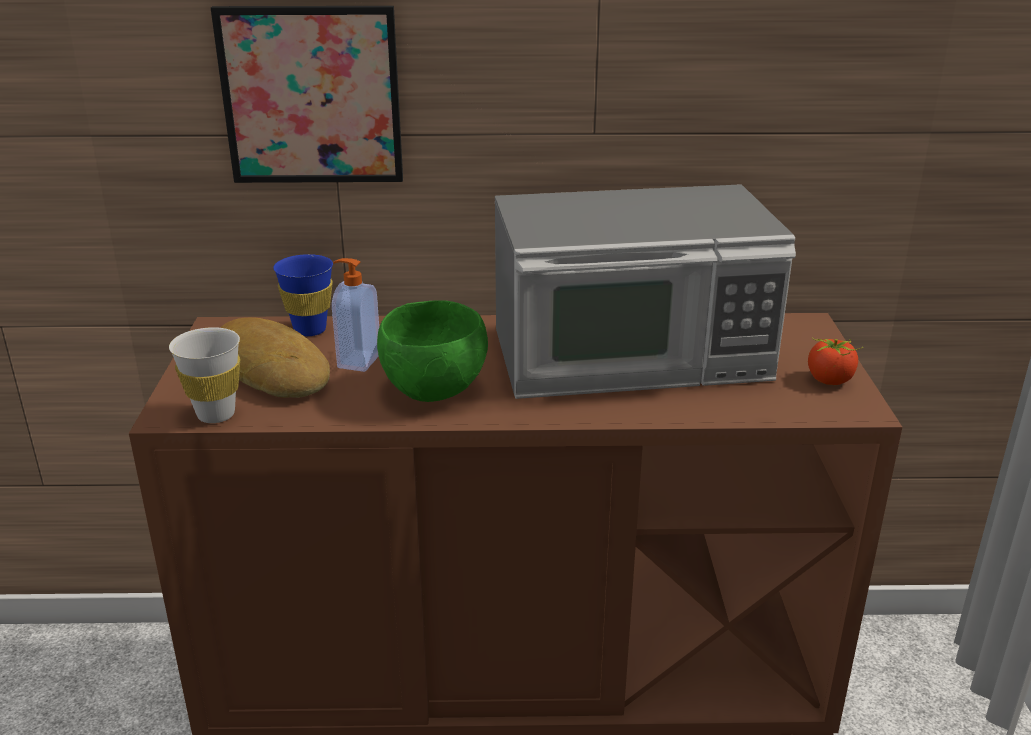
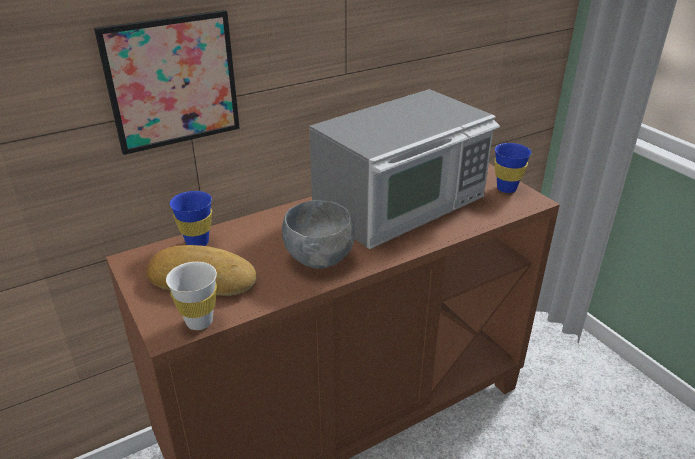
camera: 30 degrees left, 5 degrees up
soap dispenser [332,258,379,372] -> none
green bowl [377,300,488,402] -> grey bowl [282,200,355,269]
tomato [808,338,863,385] -> blue cup [494,143,531,193]

